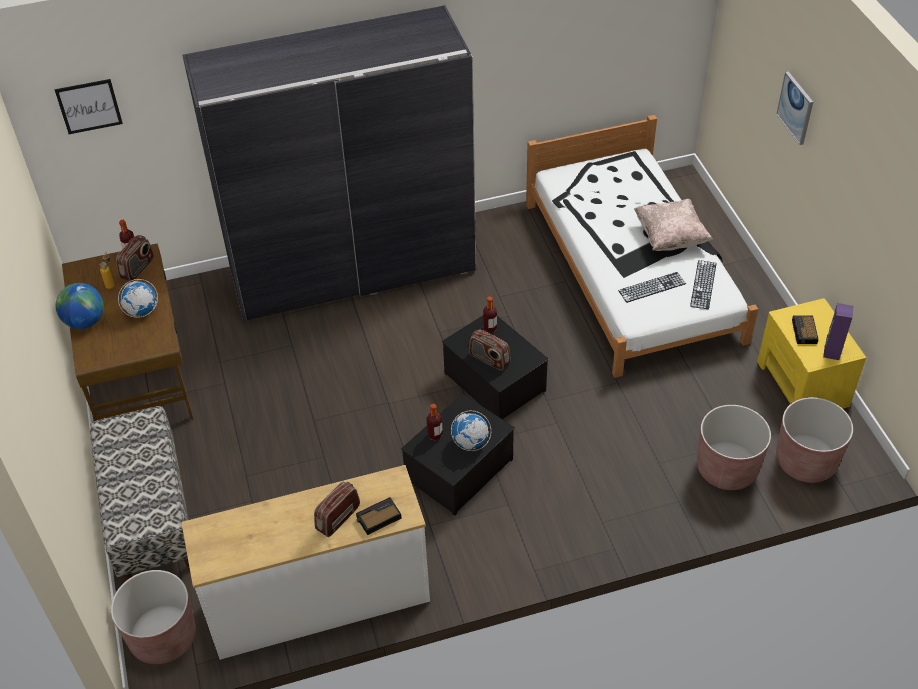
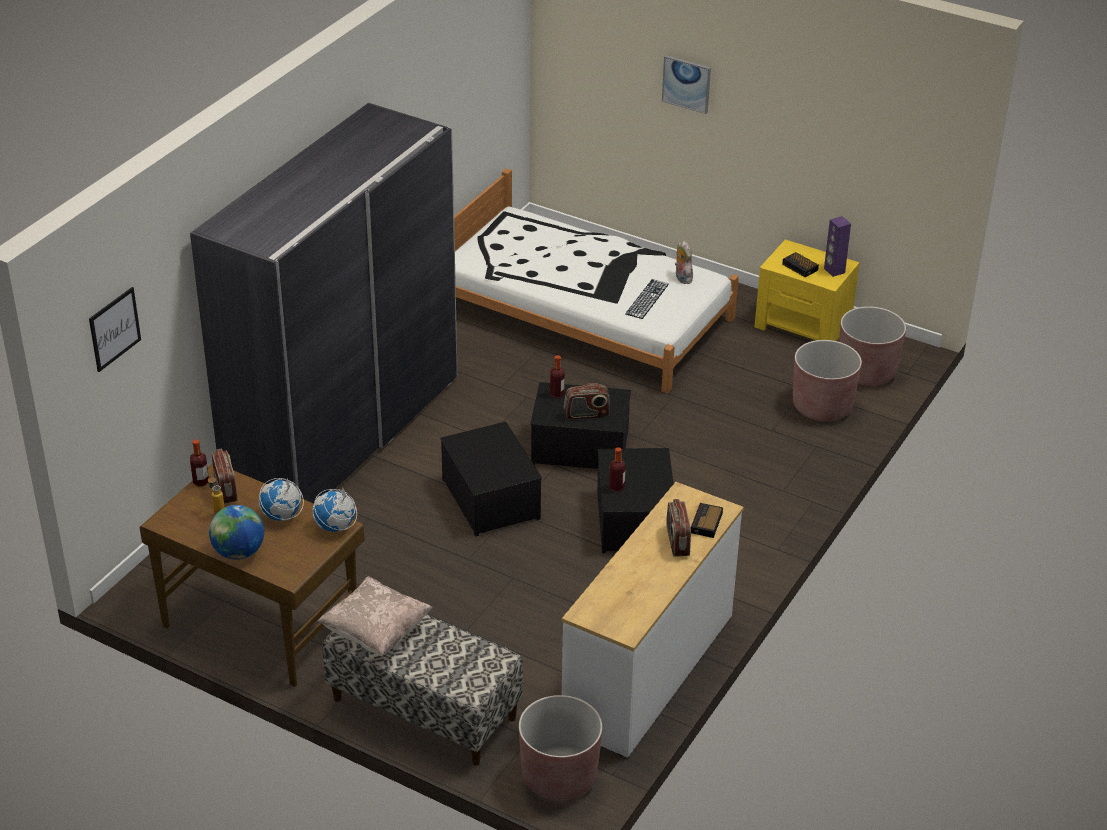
camera: 45 degrees left, 10 degrees down
globe [451,411,491,451] -> globe moved to [312,487,357,532]
beige pillow [634,199,712,251] -> beige pillow moved to [318,576,432,657]
keyboard [690,260,717,310] -> plush toy [675,241,693,284]
none -> storage box [440,422,542,537]

